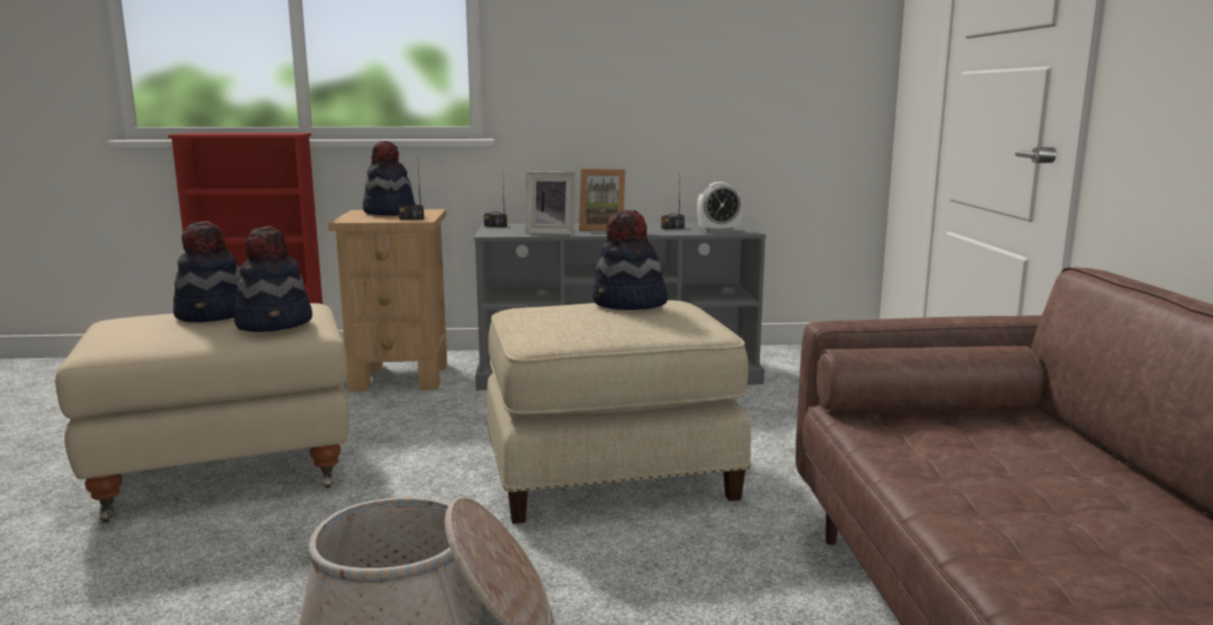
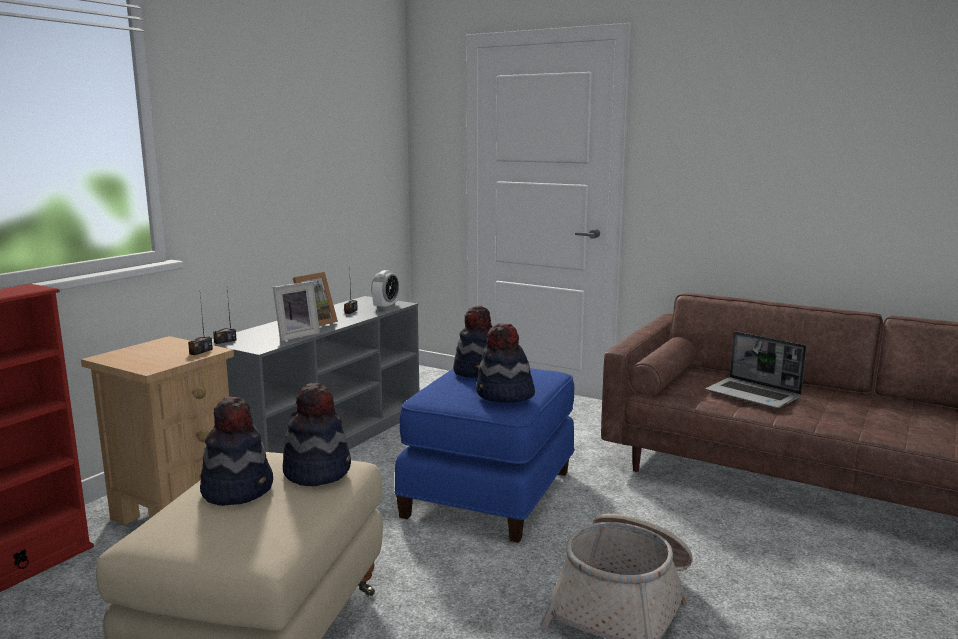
camera: 55 degrees left, 0 degrees up
hat [363,141,415,216] -> hat moved to [476,323,535,402]
beige ottoman [487,300,751,524] -> blue ottoman [394,368,575,543]
none -> laptop [705,331,807,409]

